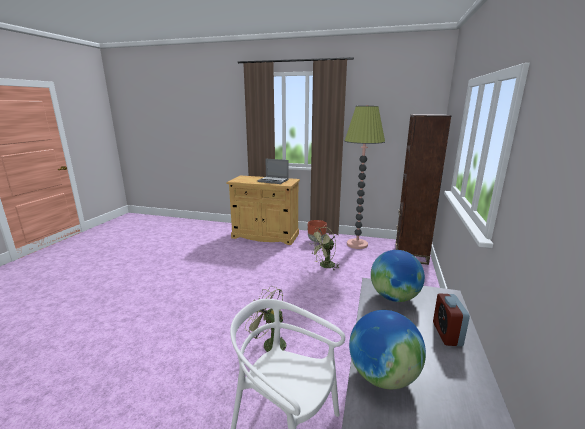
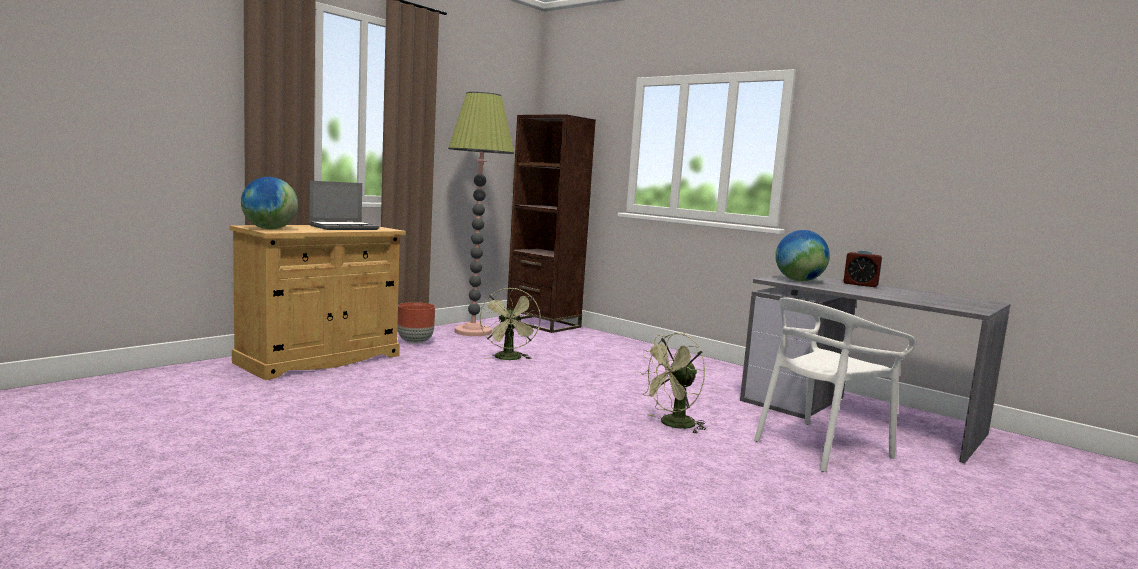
camera: 65 degrees left, 10 degrees down
globe [349,310,426,389] -> globe moved to [241,177,298,229]

